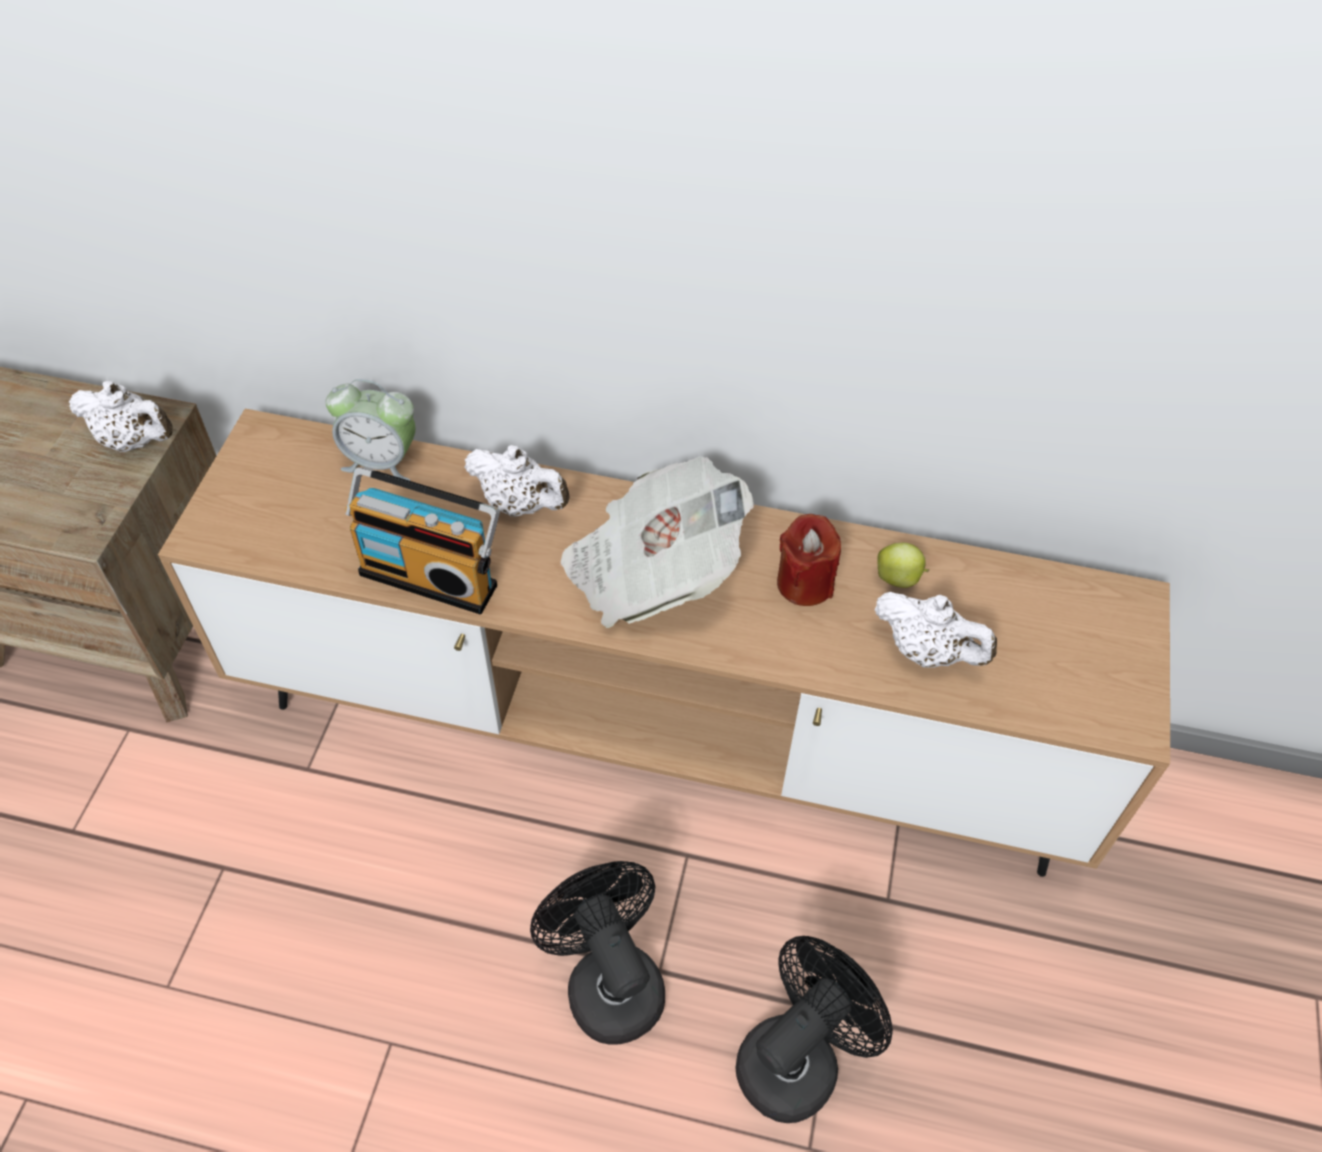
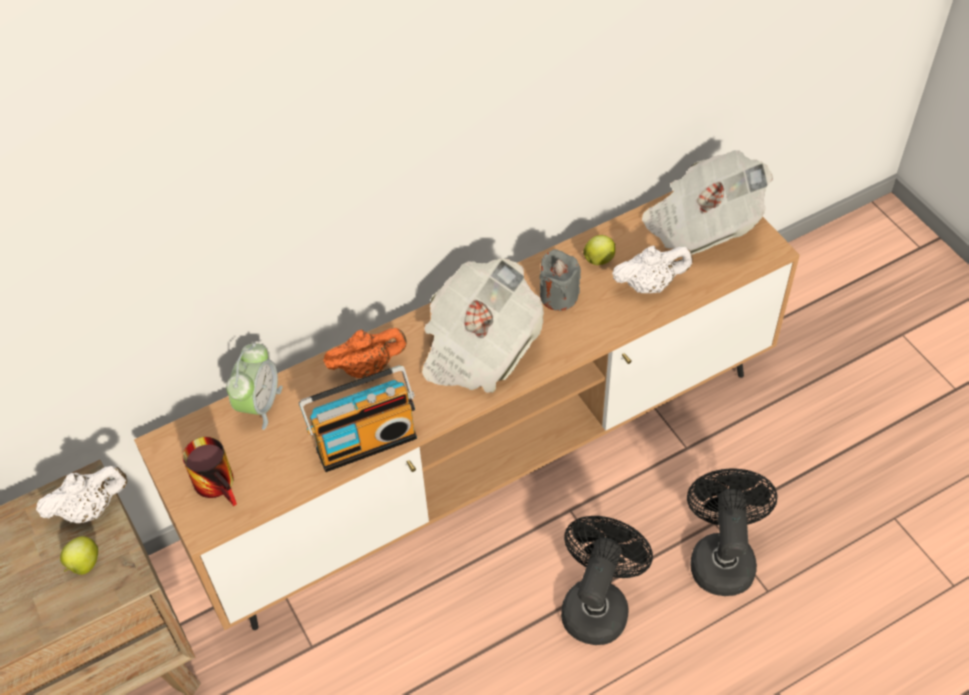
camera: 40 degrees left, 0 degrees up
alarm clock [326,379,416,481] -> alarm clock turned 45 degrees counterclockwise [226,343,283,430]
white teapot [464,445,570,517] -> orange teapot [323,328,407,378]
black fan [530,861,665,1045] -> black fan turned 90 degrees clockwise [561,516,653,645]
red candle [777,514,841,606] -> grey candle [539,249,581,311]
none -> apple [60,536,98,575]
none -> mug [183,437,237,506]
none -> newspaper [642,150,773,258]

